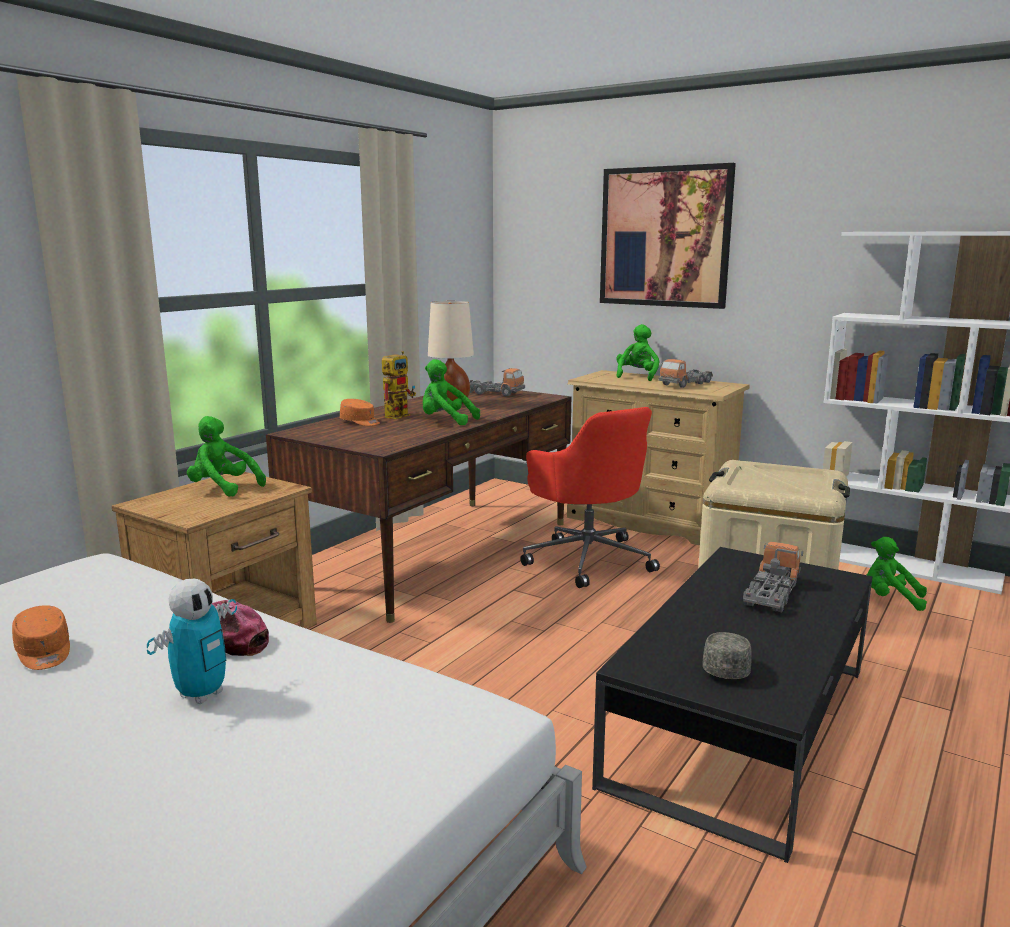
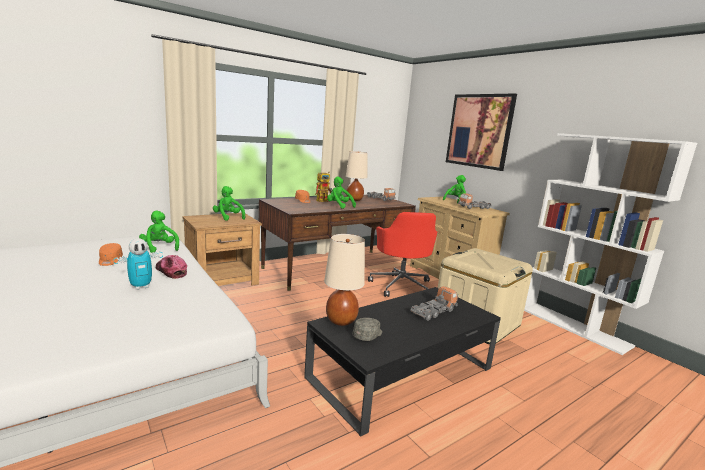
camera: 20 degrees right, 0 degrees up
green plush toy [867,537,927,611] -> green plush toy moved to [139,211,179,253]
none -> beige table lamp [324,234,365,326]

